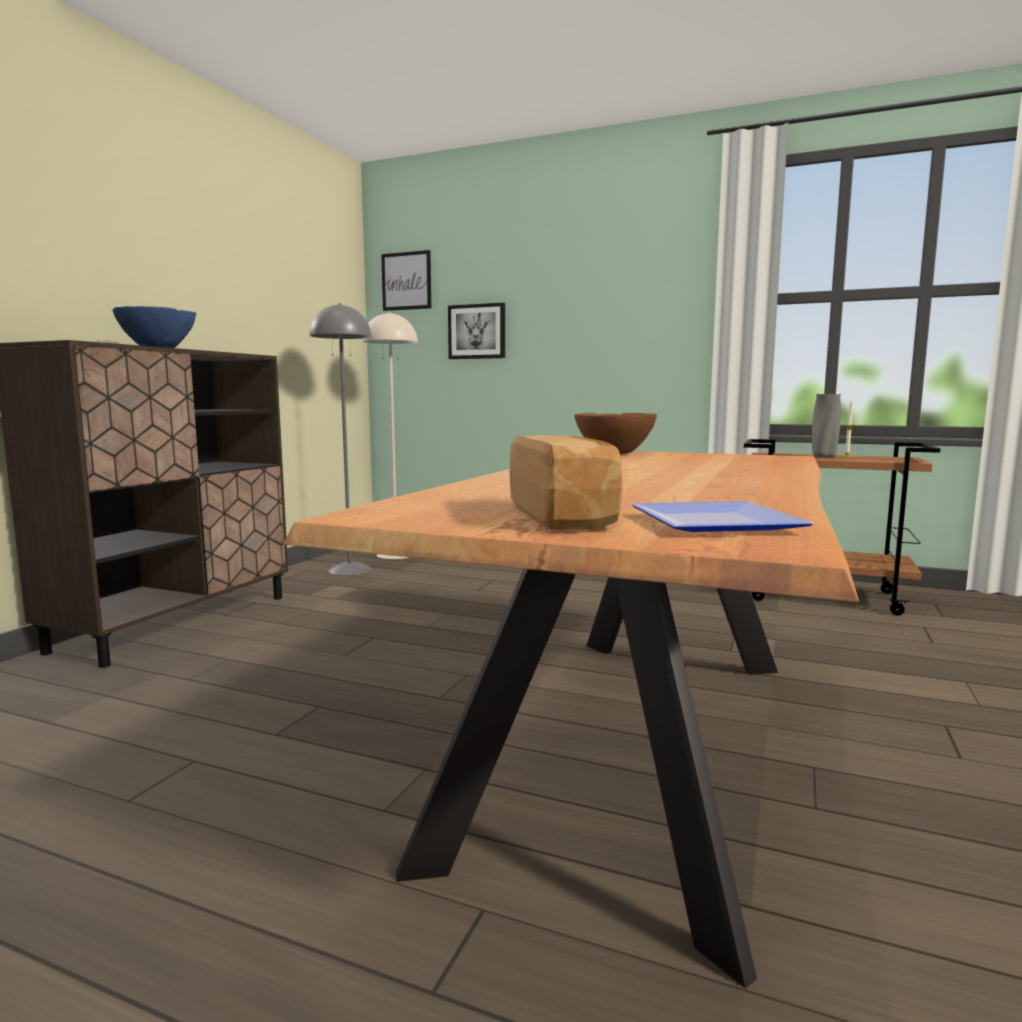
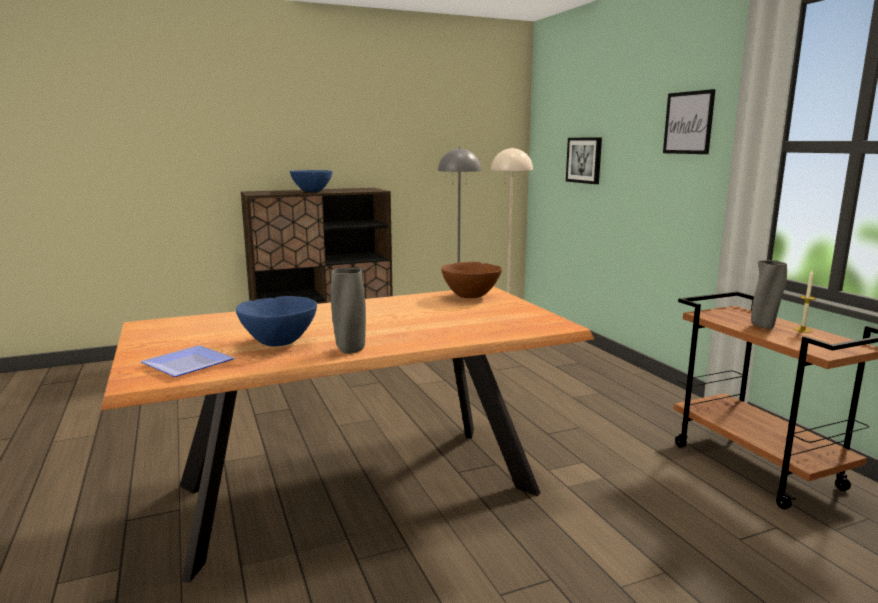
camera: 45 degrees right, 5 degrees up
picture [381,250,431,311] -> picture moved to [663,89,715,154]
bread [510,435,623,530] -> none
none -> blue bowl [236,296,317,347]
none -> grey vase [331,268,366,354]

